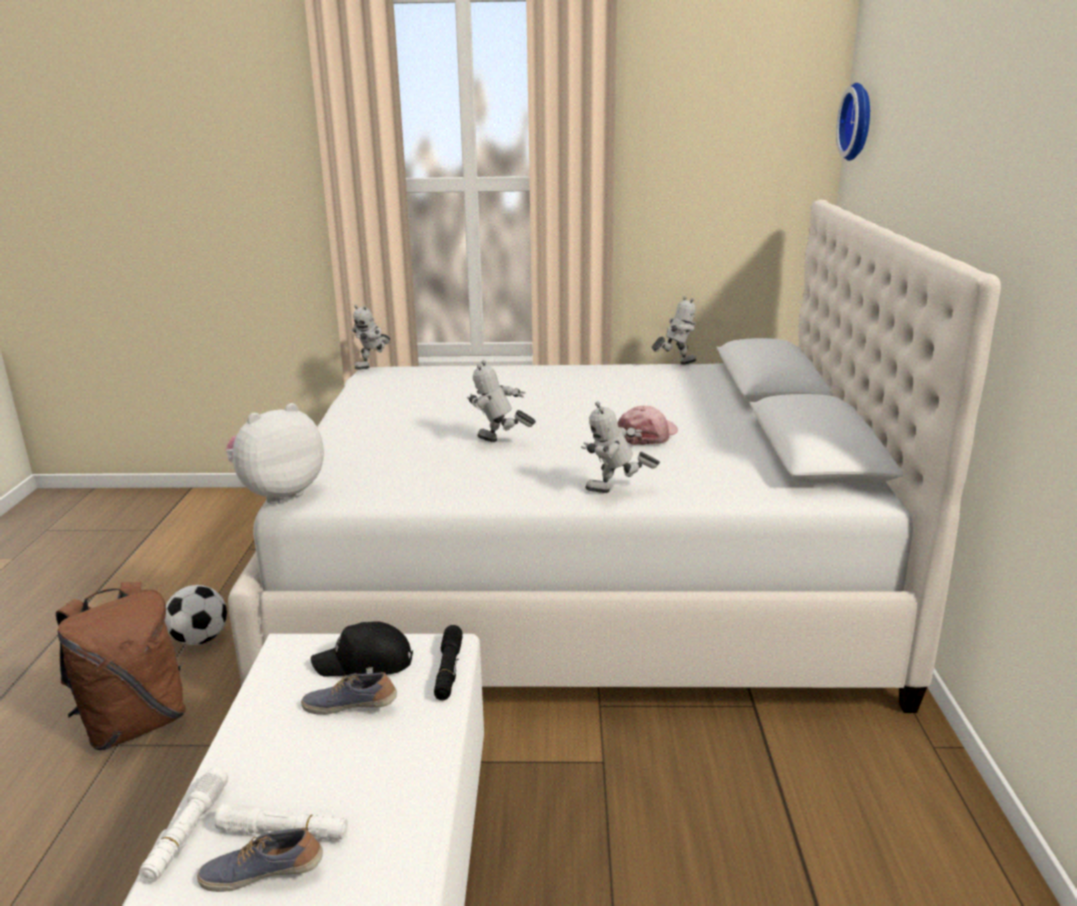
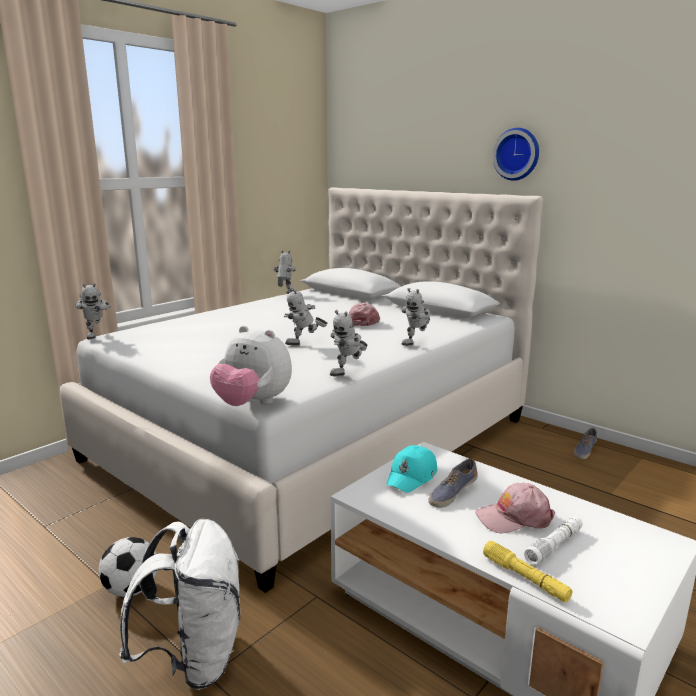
camera: 50 degrees left, 5 degrees down
brown backpack [56,581,186,750] -> white backpack [119,519,241,690]
white flashlight [139,767,228,882] -> yellow flashlight [483,541,572,602]
shoe [197,828,323,892] -> shoe moved to [574,428,597,459]
plush toy [226,403,324,504] -> plush toy turned 60 degrees counterclockwise [210,326,292,406]
black cap [311,621,413,676] -> turquoise cap [386,445,437,493]
black flashlight [434,625,463,700] -> none
wall clock [836,83,870,161] -> wall clock moved to [492,128,539,181]
none -> toy robot [330,310,367,376]
none -> pink cap [475,483,555,534]

